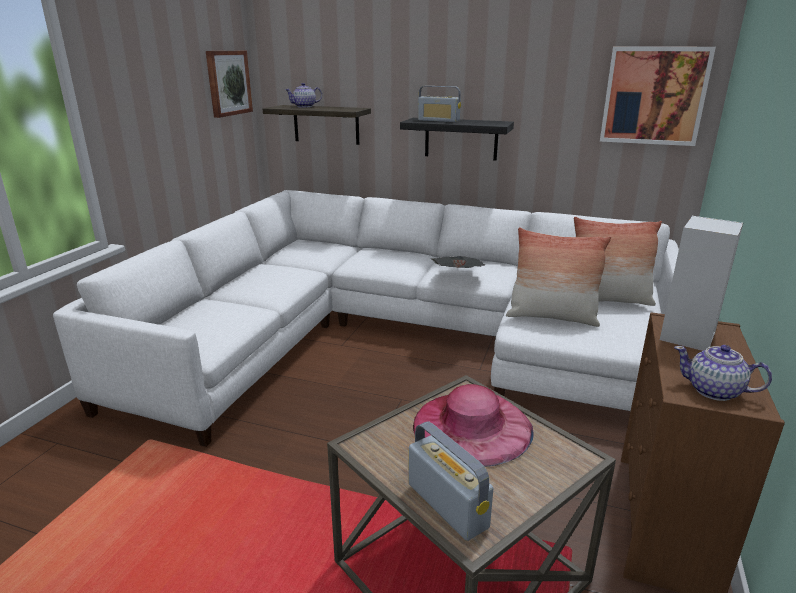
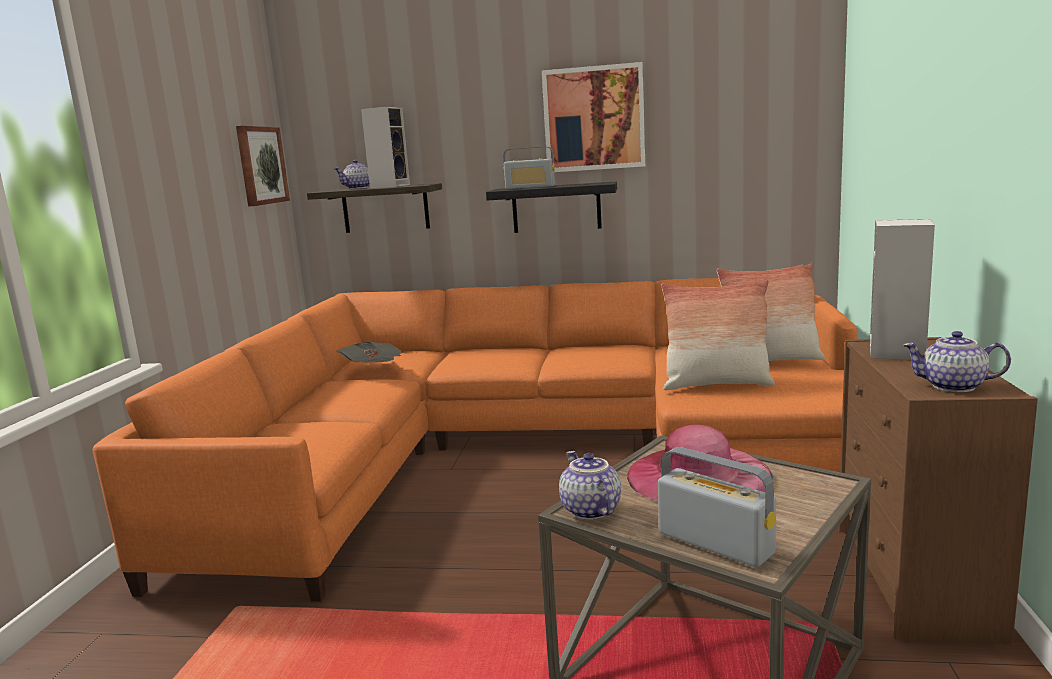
camera: 10 degrees left, 10 degrees down
white sofa [53,190,679,447] -> orange sofa [93,278,858,602]
newspaper [431,256,485,268] -> newspaper moved to [336,342,403,363]
picture [600,47,716,146] -> picture moved to [542,62,645,172]
none -> speaker [361,106,410,188]
none -> teapot [559,451,621,520]

